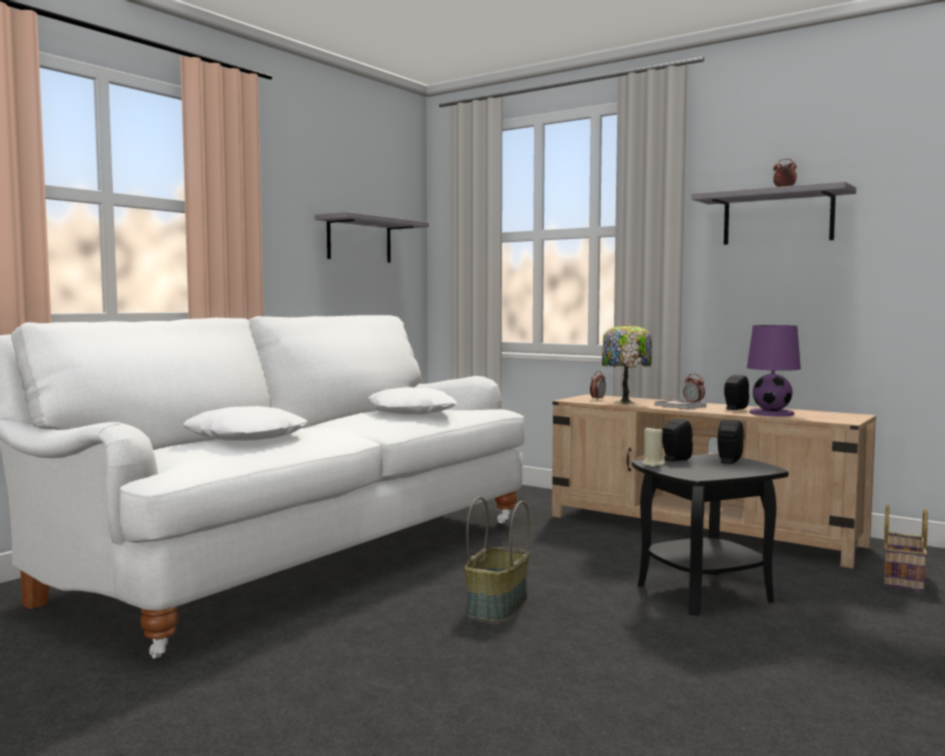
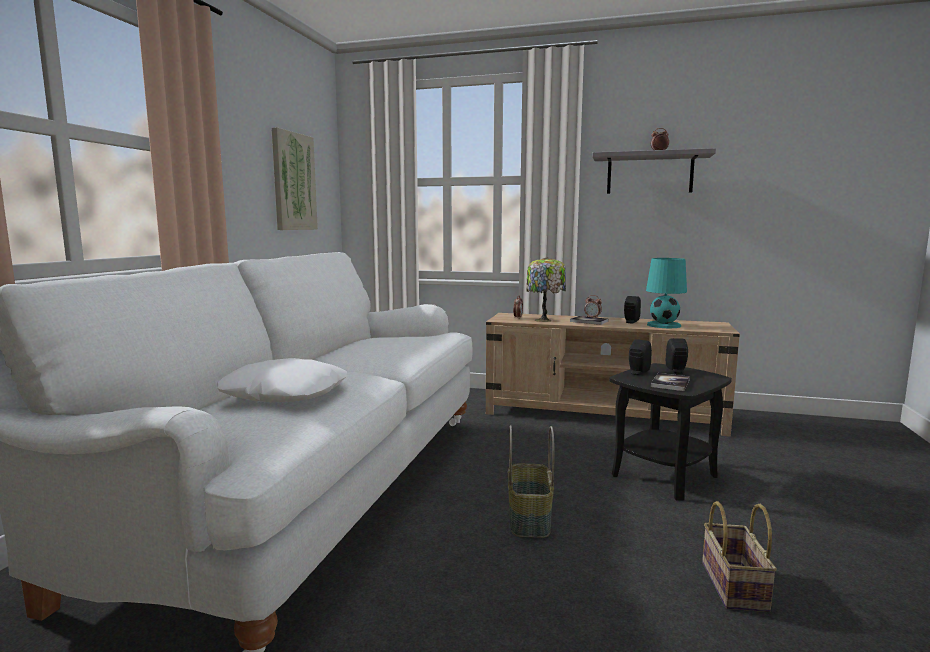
camera: 20 degrees left, 5 degrees up
grey shelf [315,212,429,263] -> picture [271,127,318,230]
white pillow [367,387,457,414] -> none
beige candle [642,428,665,467] -> none
purple table lamp [747,325,801,416] -> turquoise table lamp [646,258,687,328]
basket [884,505,928,591] -> basket moved to [702,501,777,612]
none -> book [651,373,690,391]

